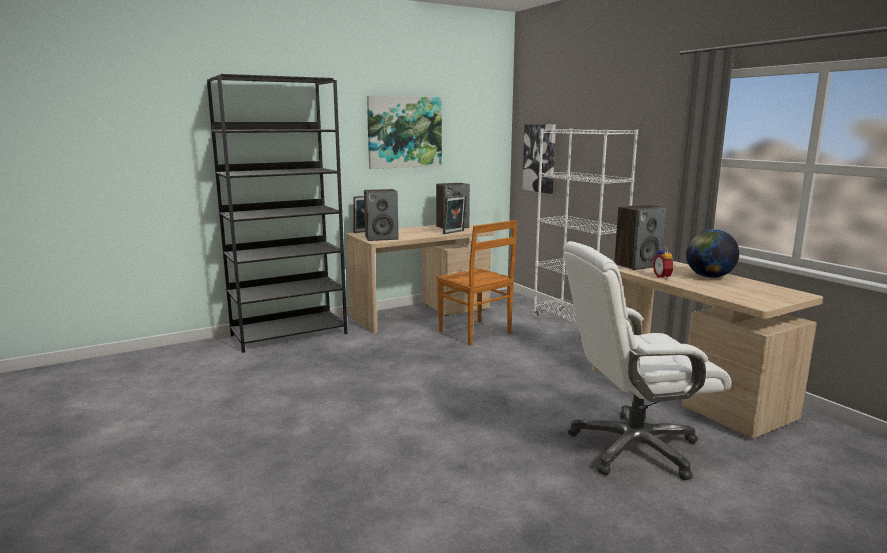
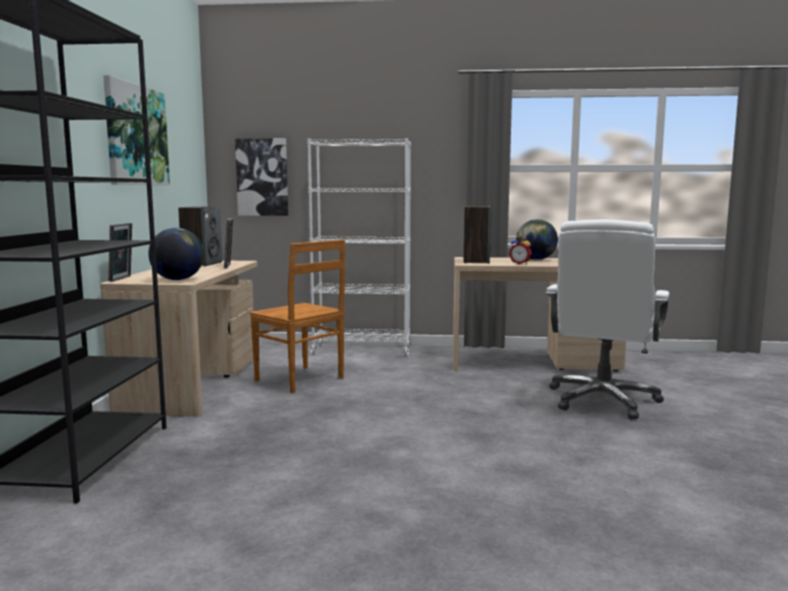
camera: 55 degrees left, 5 degrees down
speaker [364,189,398,241] -> globe [148,228,204,280]
brown chair [437,220,517,345] -> brown chair turned 45 degrees clockwise [250,239,345,393]

